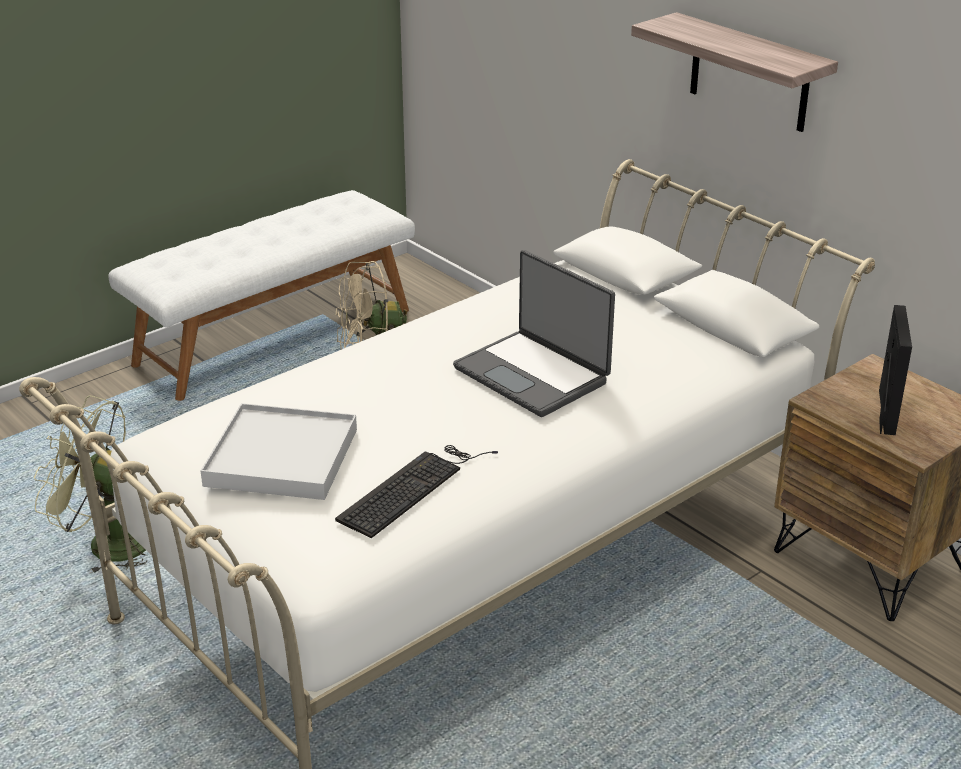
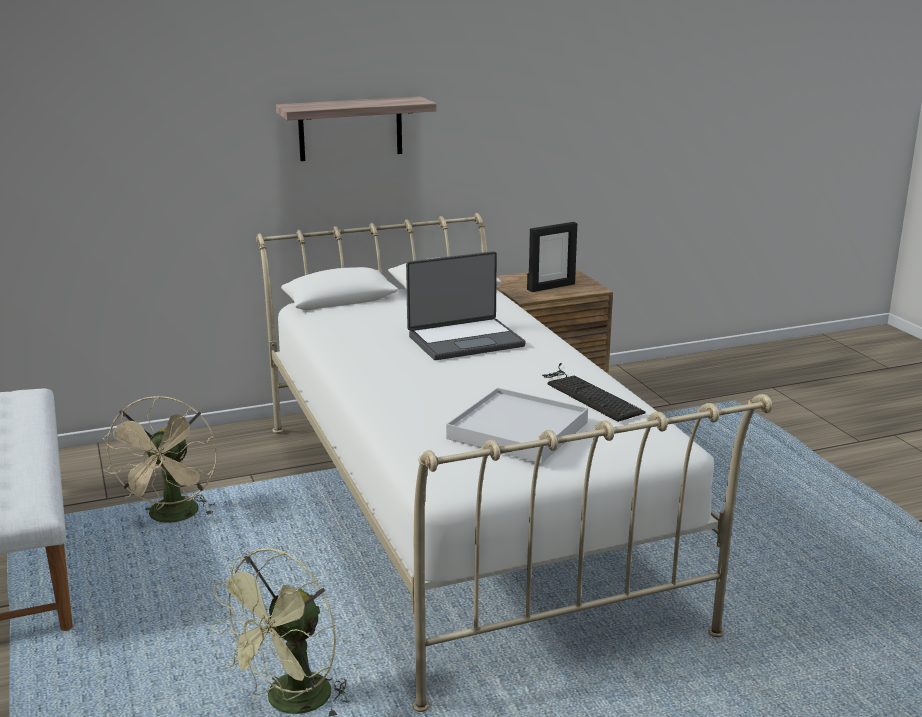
camera: 70 degrees left, 10 degrees down
picture frame [879,305,912,435] -> picture frame turned 120 degrees clockwise [527,222,577,292]

